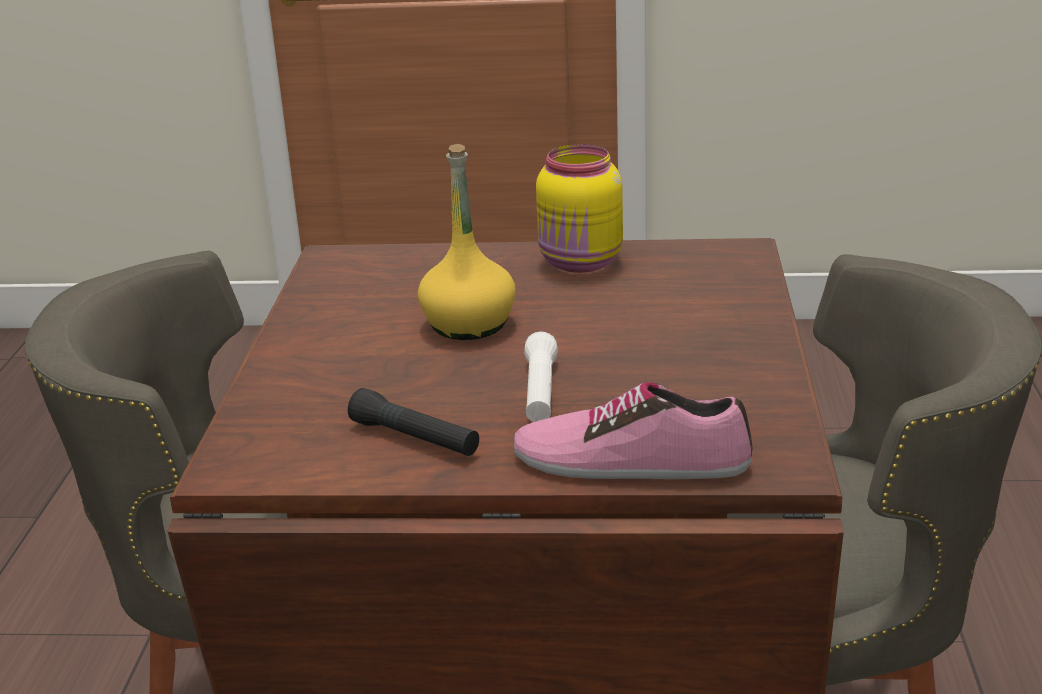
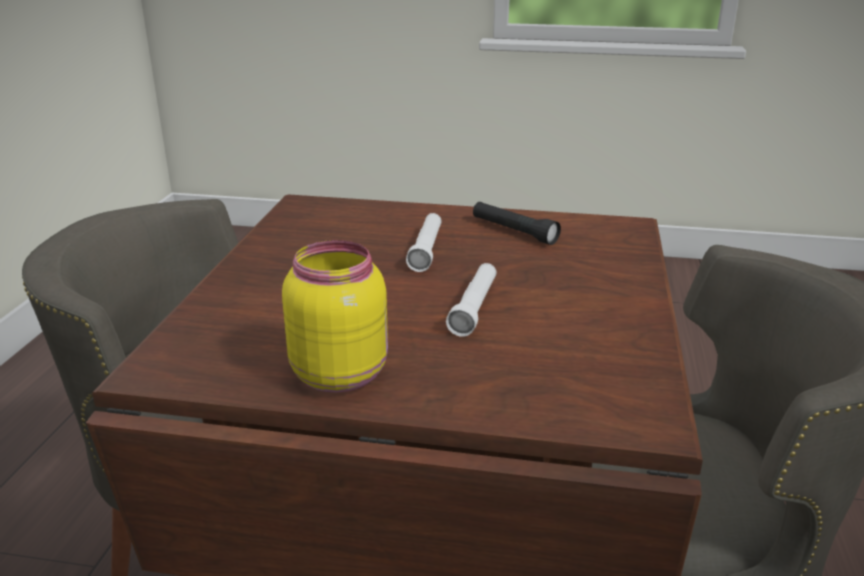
camera: 175 degrees left, 0 degrees up
yellow bottle [417,144,516,340] -> white flashlight [446,263,497,337]
shoe [514,382,753,479] -> none

